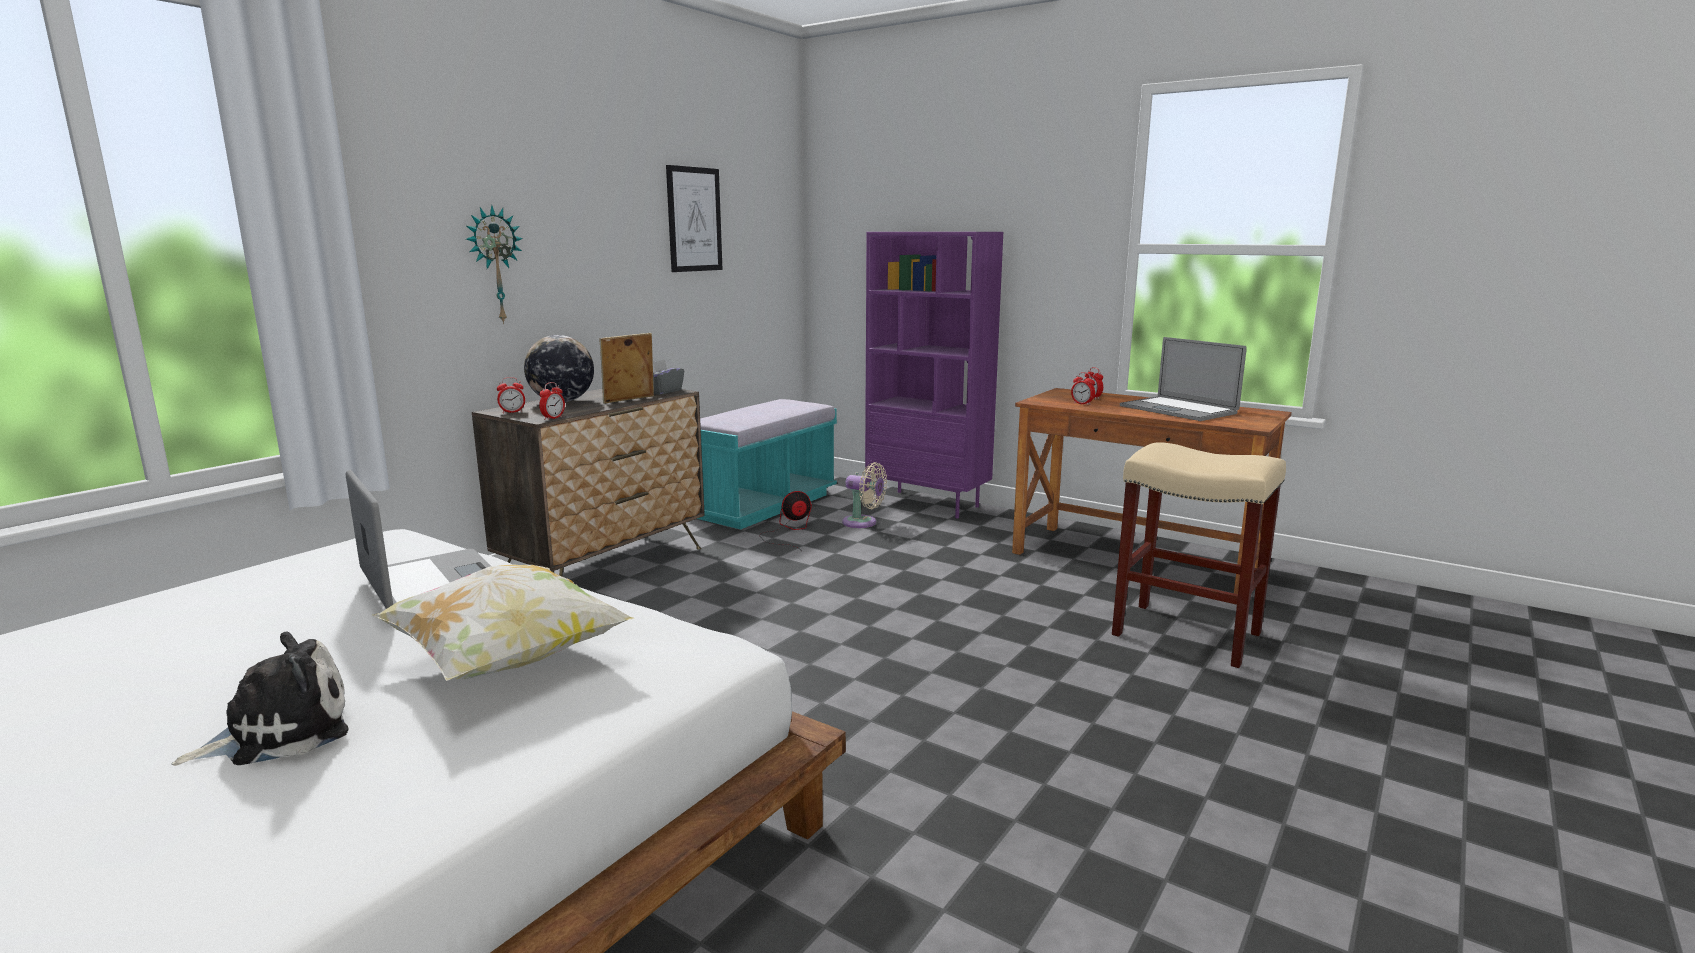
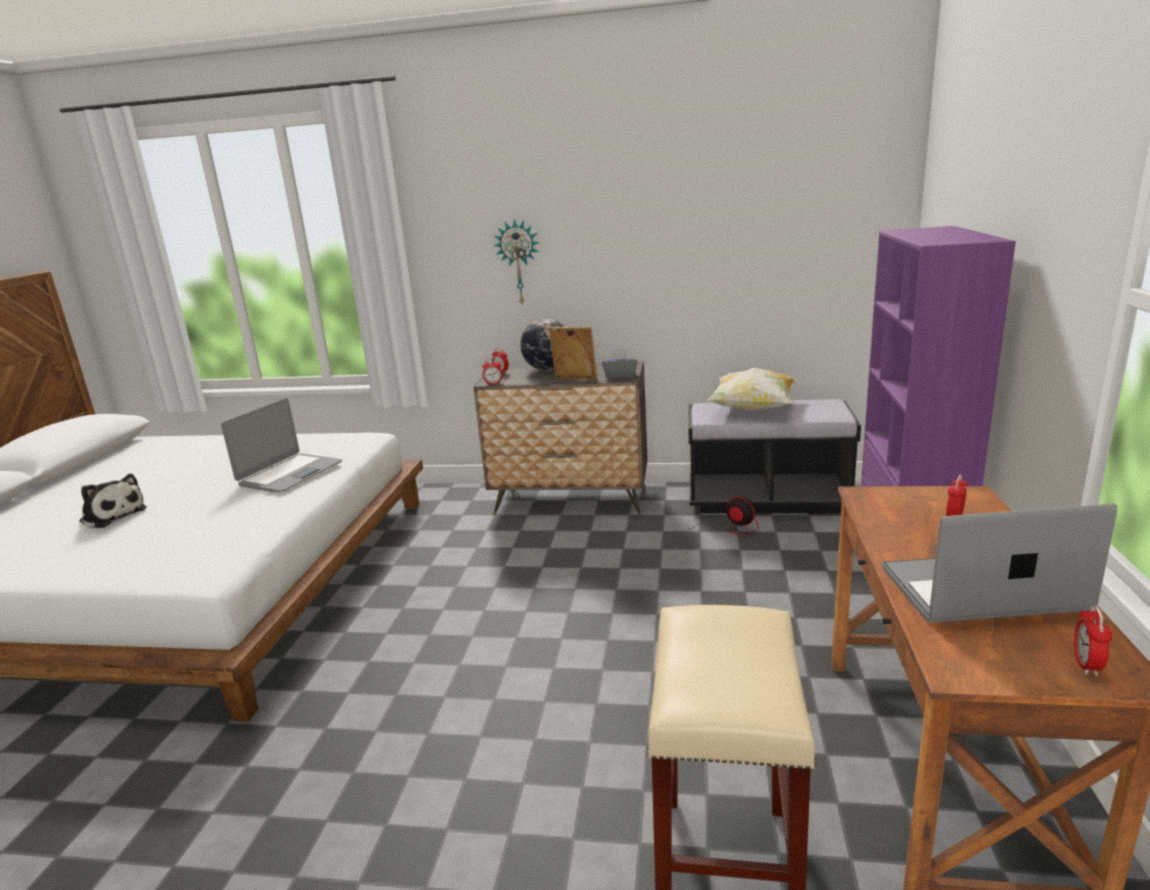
camera: 65 degrees right, 5 degrees up
pillow [371,564,634,681] -> pillow moved to [706,368,798,411]
picture [666,165,723,272] -> none
turquoise bench [697,399,837,530] -> black bench [689,399,861,513]
beige fan [842,462,887,528] -> none
alarm clock [1071,372,1095,405] -> alarm clock moved to [1074,605,1112,676]
laptop [1120,337,1247,421] -> laptop turned 60 degrees clockwise [882,503,1117,623]

